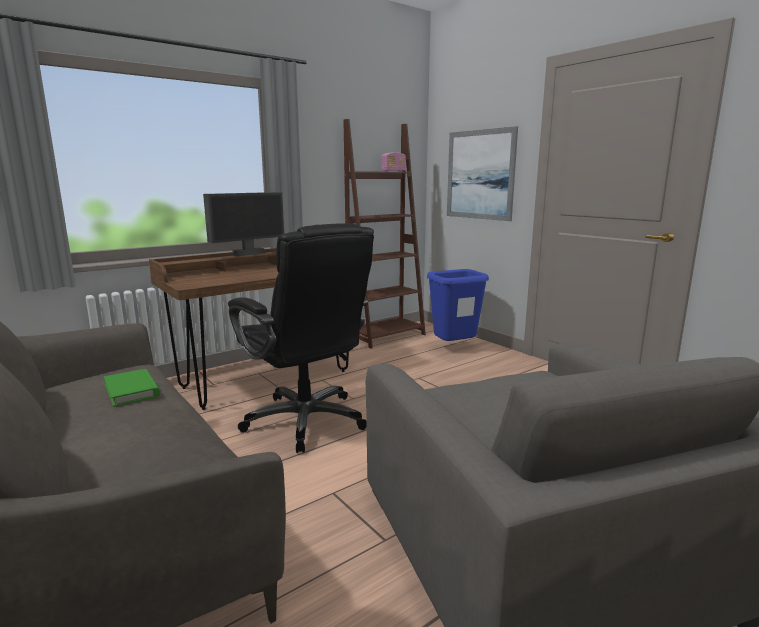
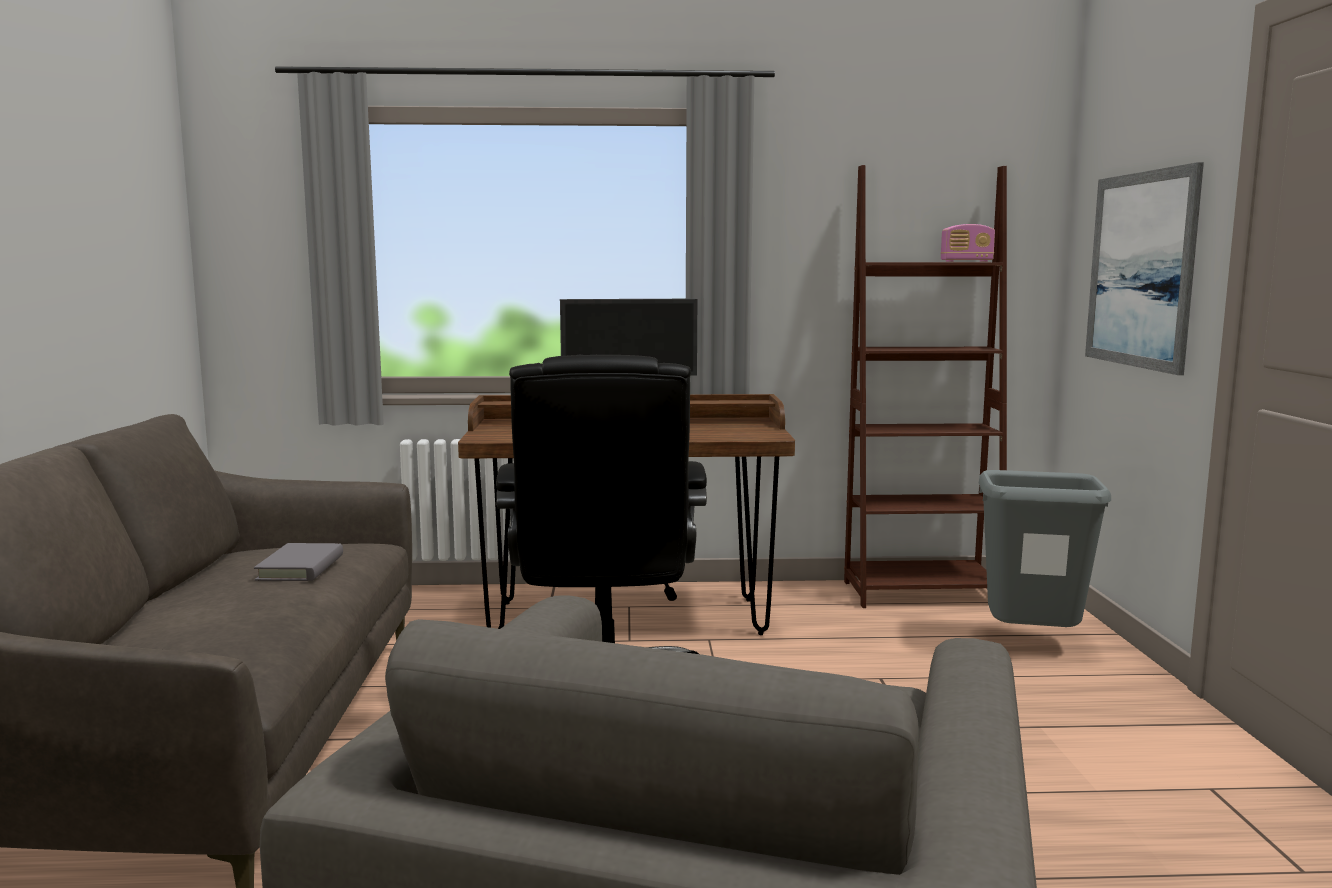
camera: 35 degrees right, 5 degrees down
green book [104,369,160,407] -> grey book [254,543,343,581]
blue trash can [427,269,489,341] -> grey trash can [979,470,1111,627]

